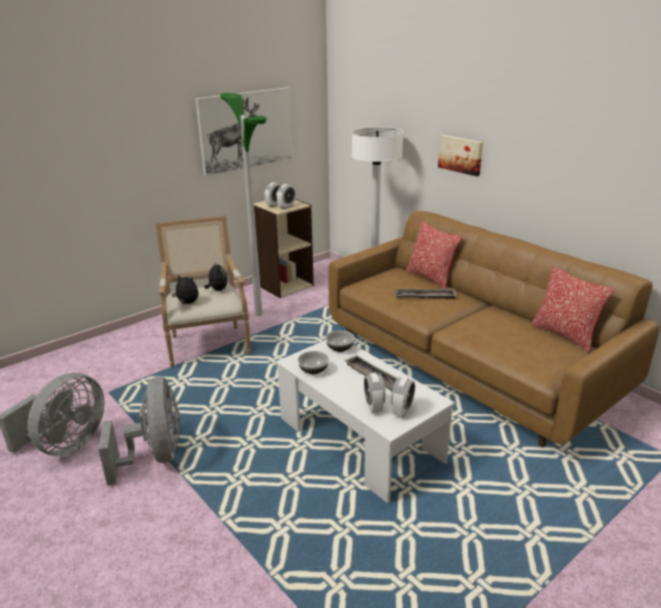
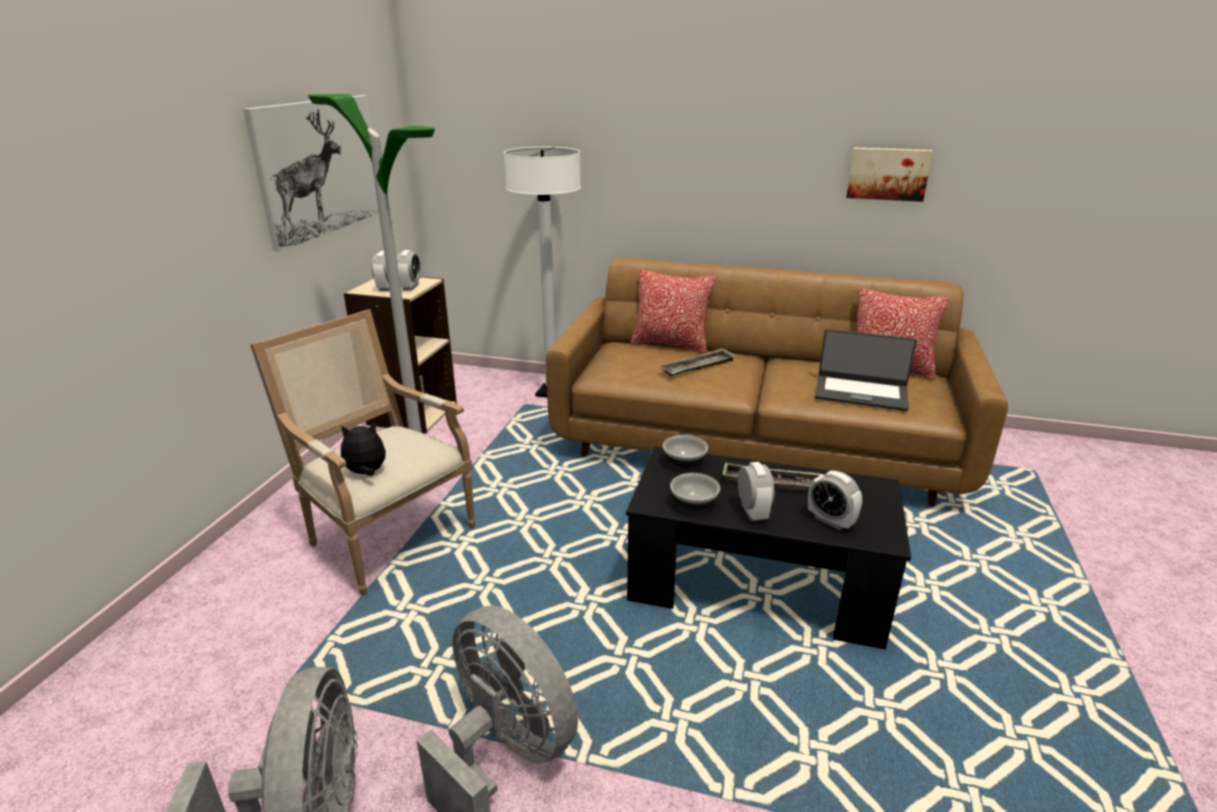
camera: 35 degrees left, 0 degrees up
plush toy [204,262,228,291] -> none
white coffee table [276,340,455,503] -> black coffee table [626,447,911,649]
alarm clock [391,377,415,417] -> alarm clock moved to [738,462,775,521]
picture [438,135,483,177] -> picture moved to [846,147,933,202]
none -> laptop [815,329,917,411]

